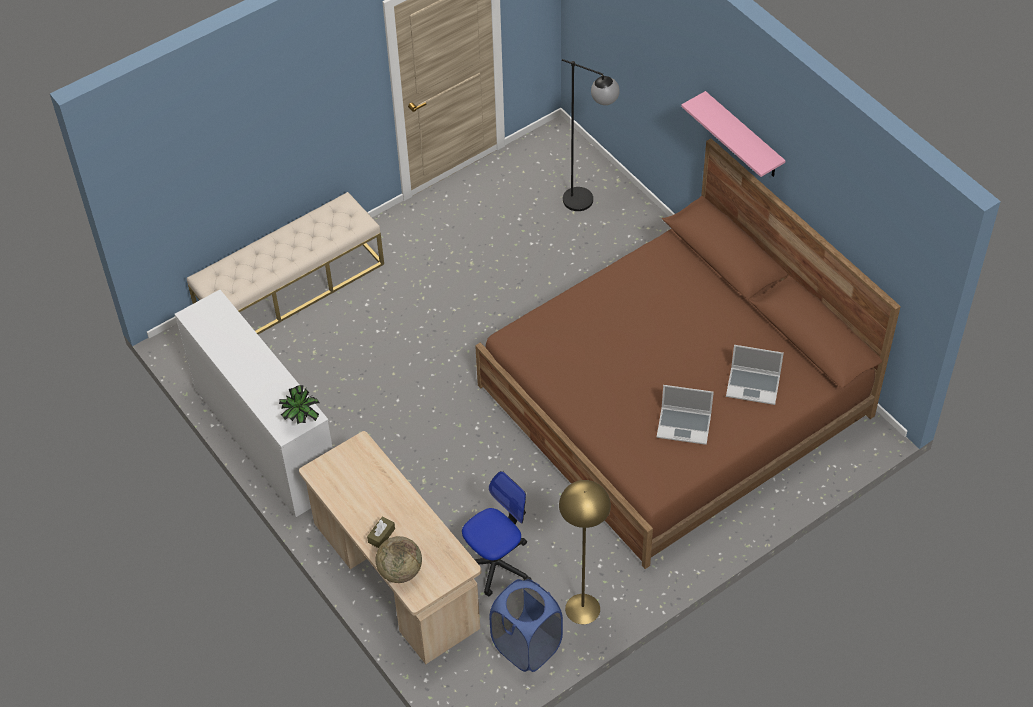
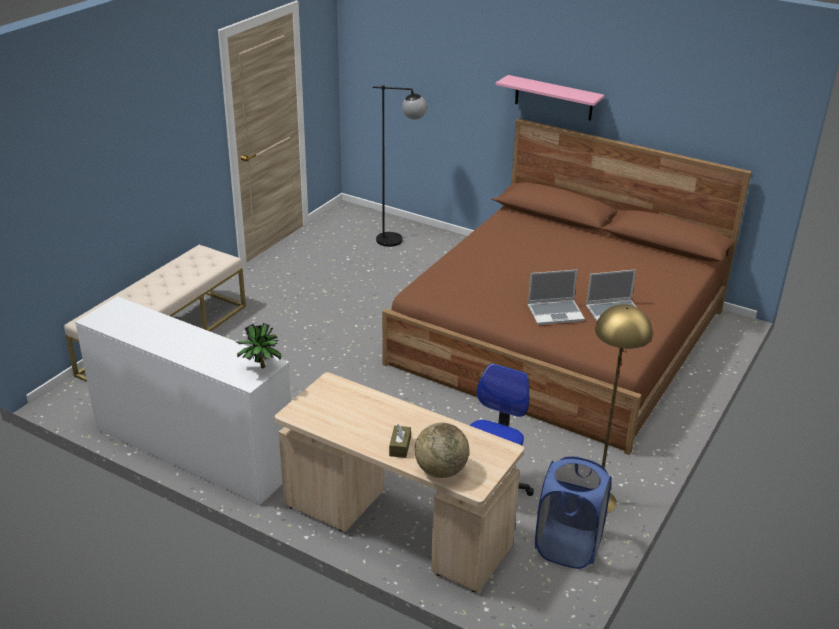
camera: 25 degrees left, 20 degrees down
laptop [726,345,784,405] -> laptop moved to [528,270,585,325]

